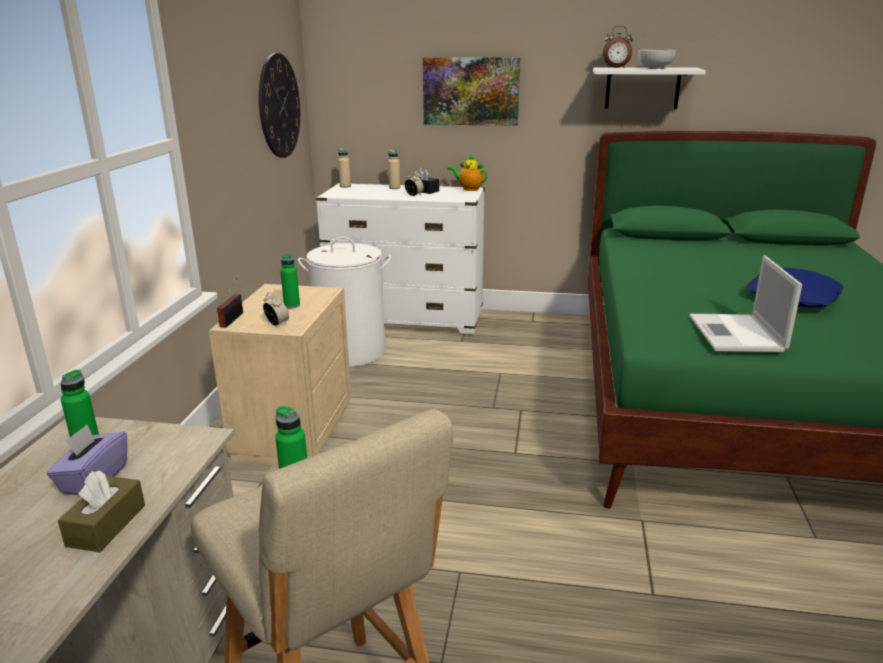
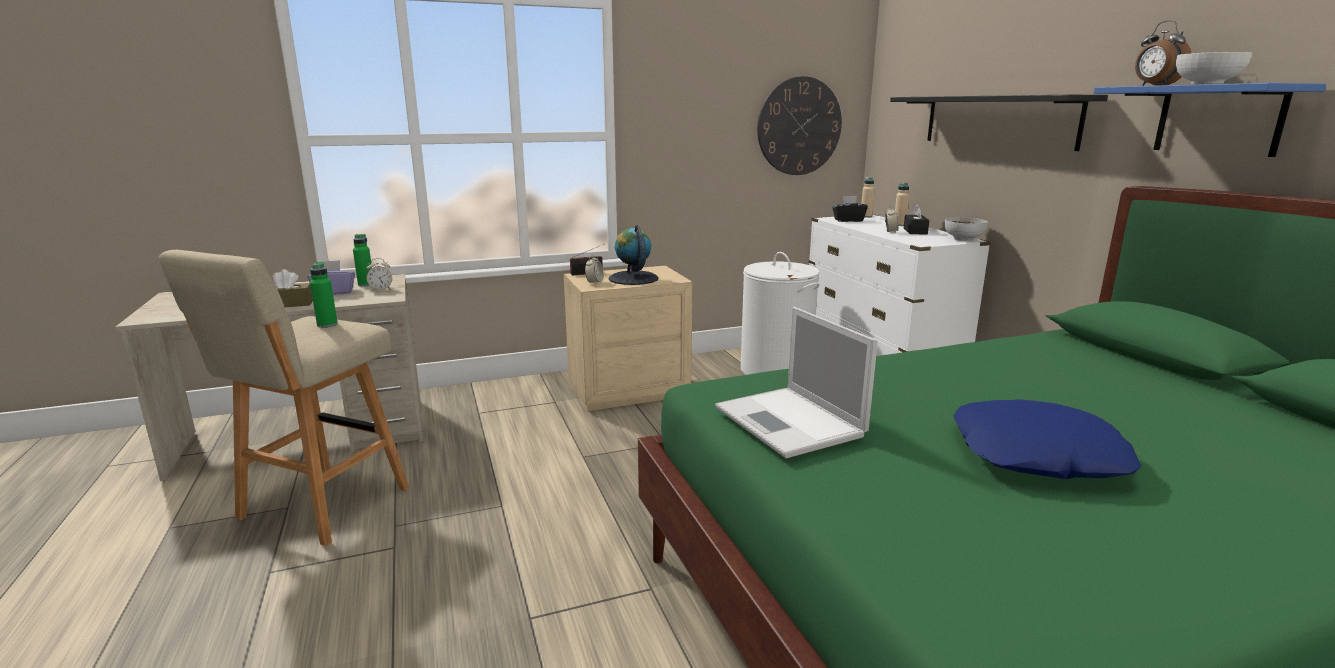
camera: 60 degrees right, 5 degrees down
green bottle [280,254,300,309] -> globe [608,225,659,285]
picture [423,57,520,126] -> black shelf [890,95,1108,151]
teapot [448,155,487,191] -> bowl [944,217,988,241]
white shelf [593,67,706,109] -> blue shelf [1094,83,1326,157]
laptop [689,255,802,352] -> laptop turned 90 degrees counterclockwise [715,307,878,458]
none -> alarm clock [366,258,392,291]
none -> black tissue box [832,196,868,222]

